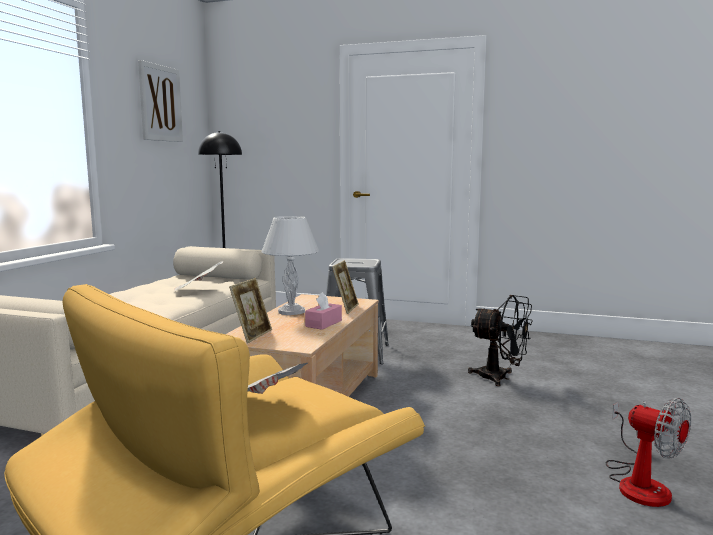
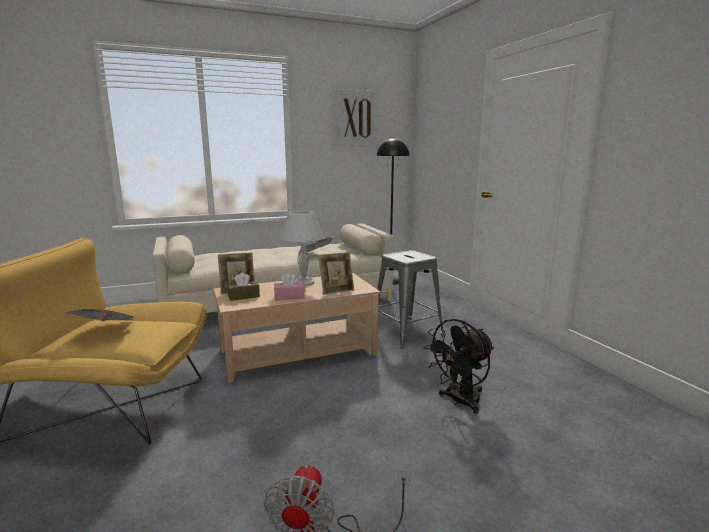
camera: 50 degrees right, 5 degrees up
black fan [468,295,533,386] -> black fan turned 60 degrees clockwise [424,319,494,414]
none -> brown tissue box [227,273,260,301]

